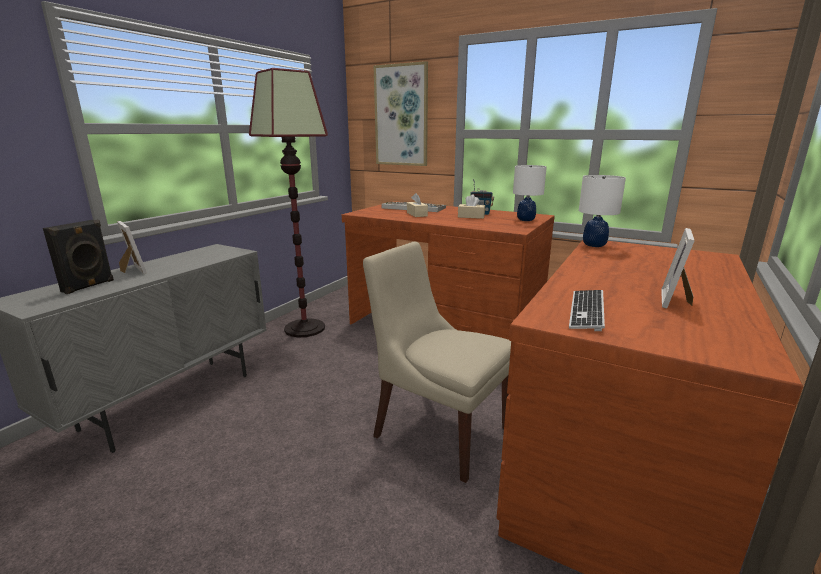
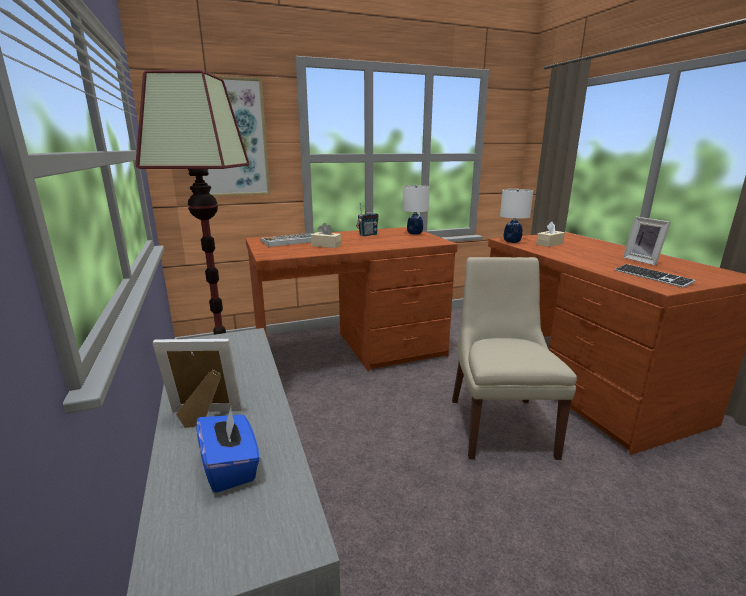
camera: 50 degrees left, 0 degrees up
black speaker [43,220,114,294] -> blue tissue box [196,407,260,493]
beige chair [363,242,511,483] -> beige chair turned 105 degrees clockwise [452,257,577,460]
beige tissue box [458,194,485,219] -> beige tissue box moved to [536,222,565,247]

